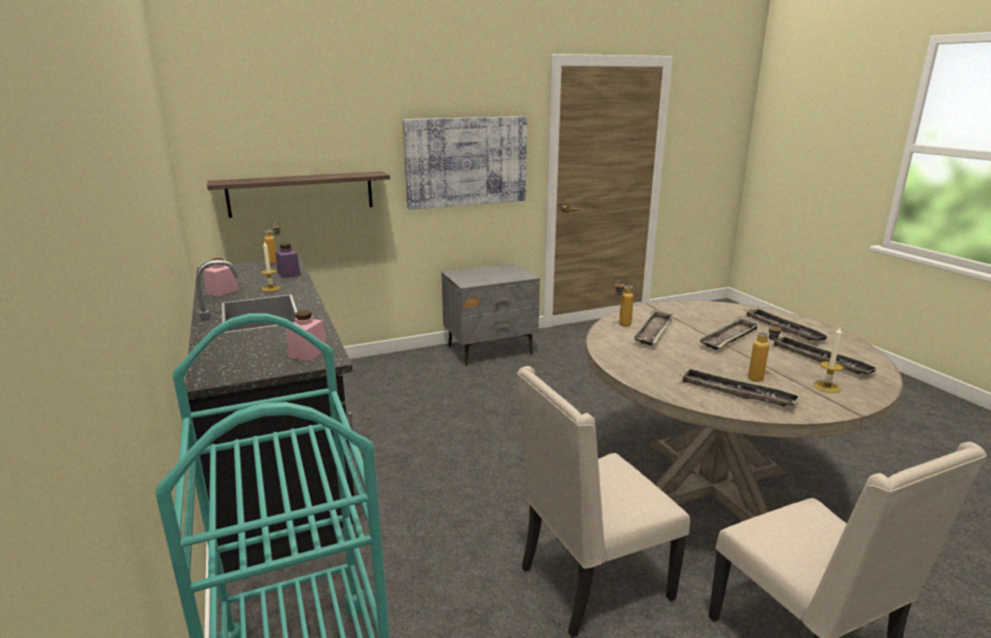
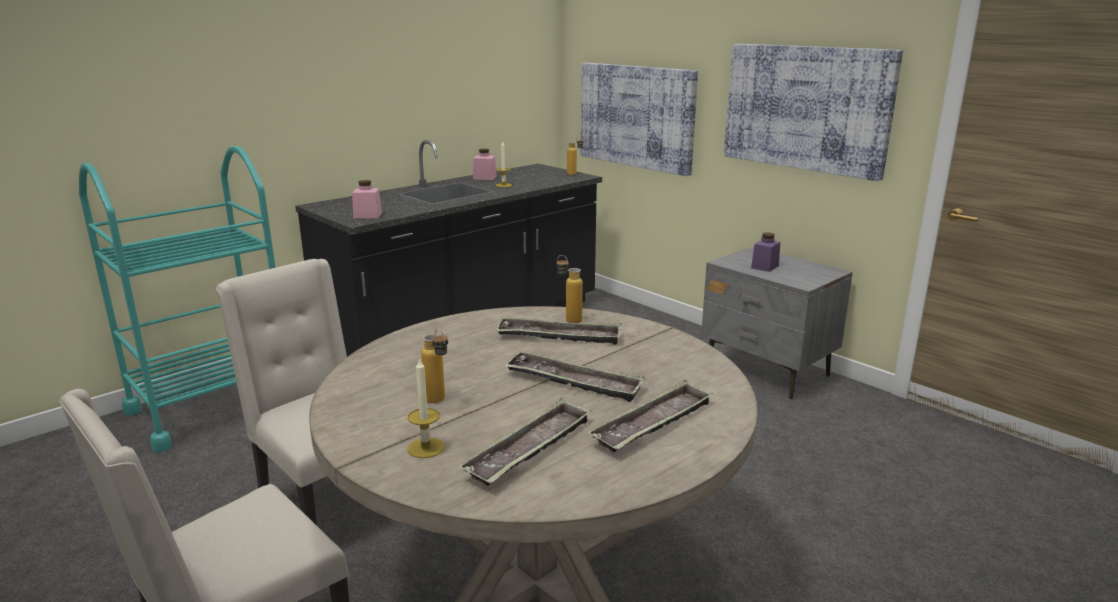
camera: 70 degrees right, 0 degrees up
shelf [207,171,390,218] -> picture [580,63,698,176]
purple jar [276,243,301,278] -> purple jar moved to [751,232,780,272]
tray [680,368,800,406] -> none

